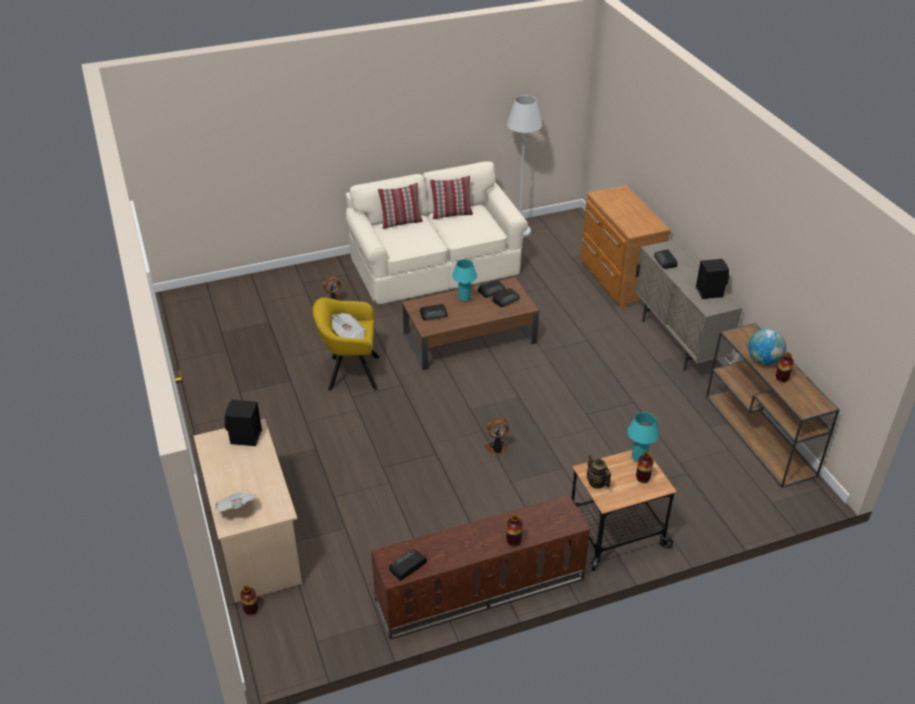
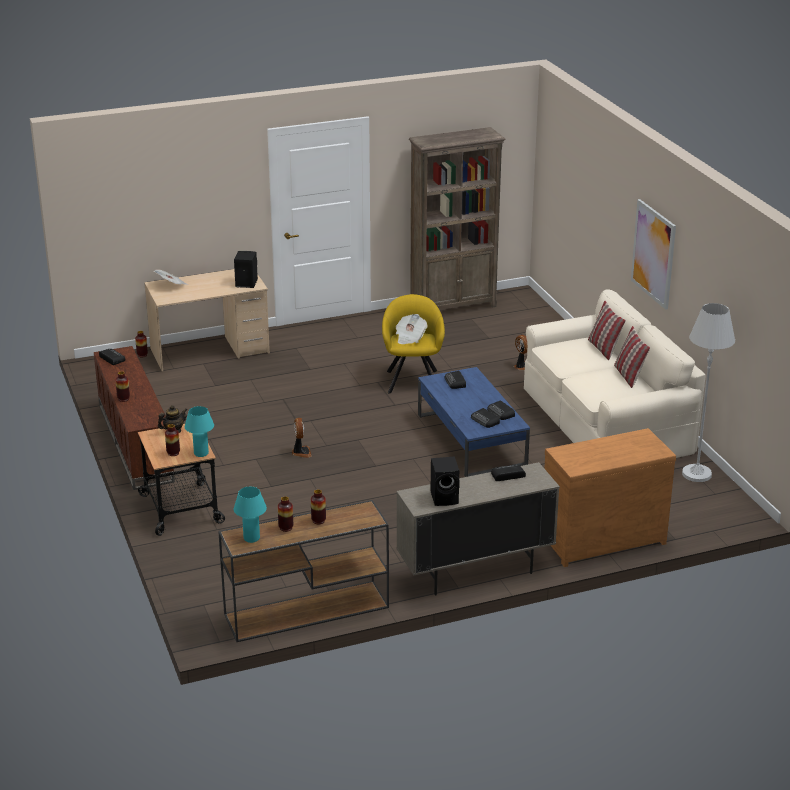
camera: 90 degrees right, 10 degrees down
brown coffee table [402,277,539,370] -> blue coffee table [418,367,530,477]
turquoise table lamp [452,259,477,301] -> turquoise table lamp moved to [234,487,267,543]
globe [748,329,786,365] -> vase [311,489,326,524]
none -> brown bookcase [409,127,505,310]
none -> picture [631,199,676,310]

